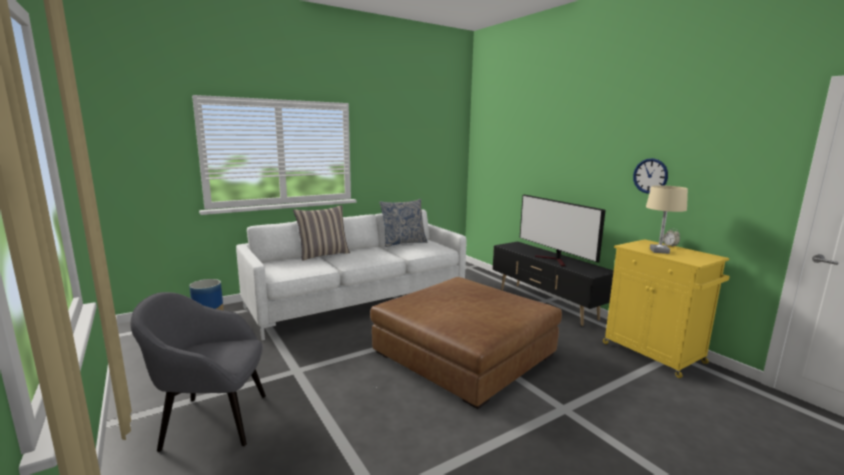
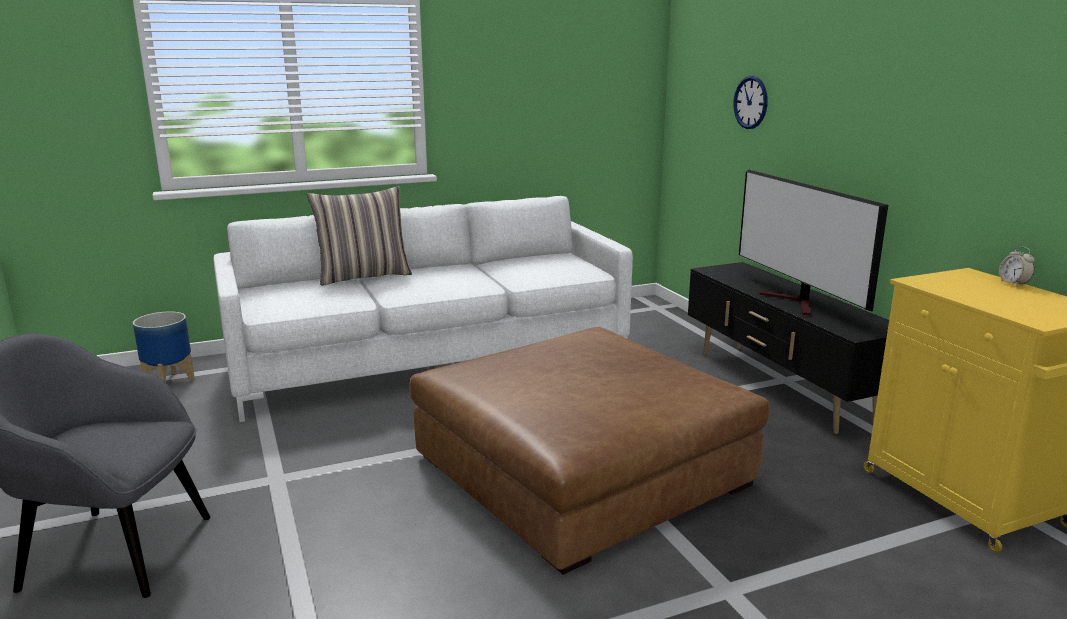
camera: 10 degrees right, 5 degrees up
pillow [379,199,428,247] -> none
wall clock [633,158,668,194] -> wall clock moved to [734,76,768,129]
beige table lamp [646,185,688,254] -> none

